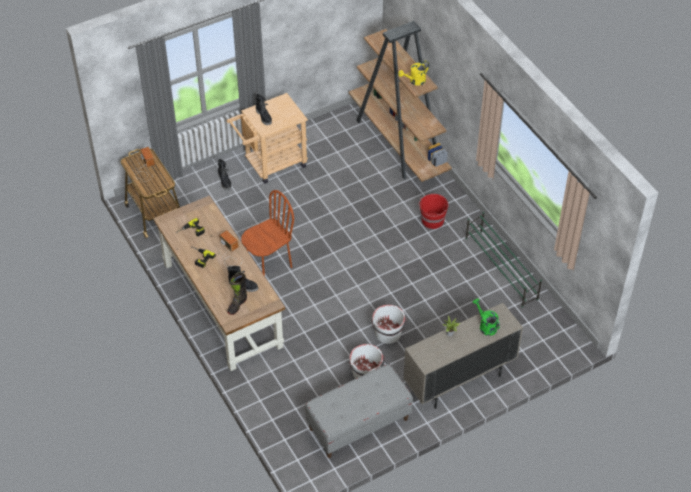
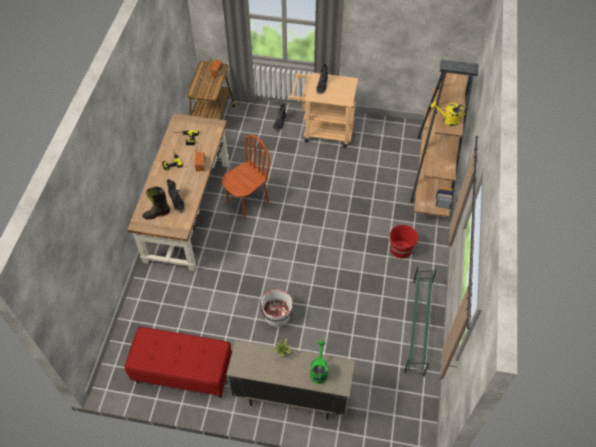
camera: 40 degrees right, 5 degrees up
brown chair [241,190,294,276] -> brown chair turned 45 degrees counterclockwise [222,134,270,220]
grey bench [305,364,413,458] -> red bench [125,327,232,398]
white bucket [350,344,385,379] -> none

